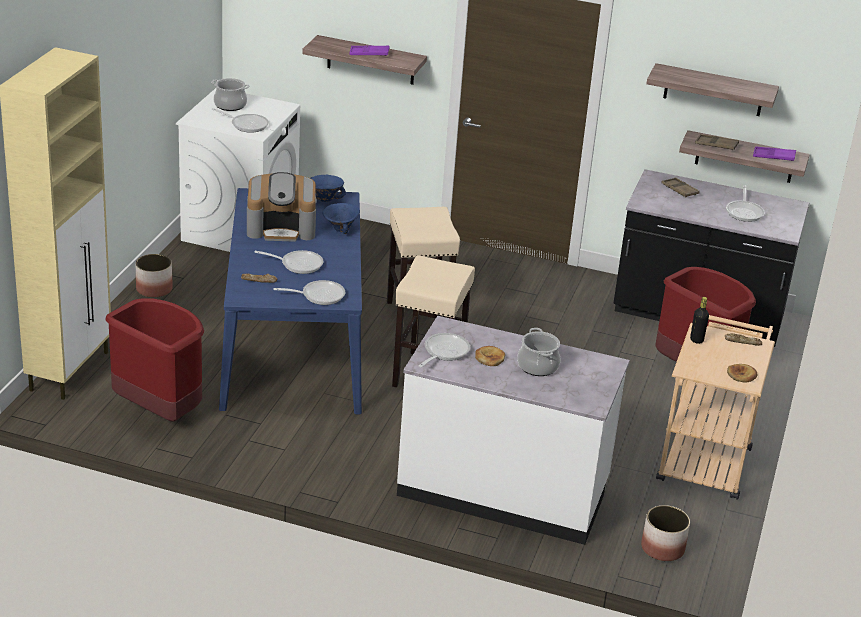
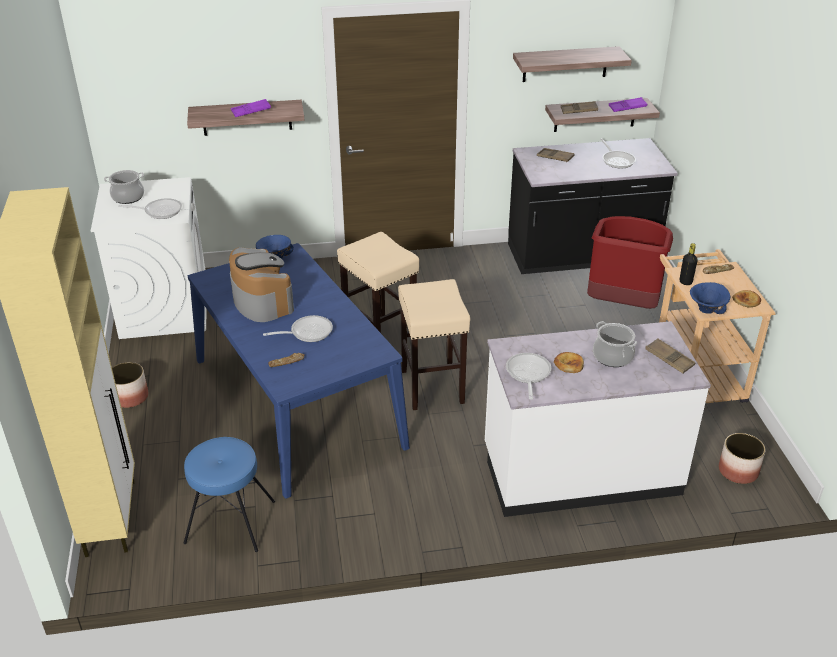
camera: 25 degrees left, 5 degrees up
red trash can [105,298,204,421] -> blue stool [183,437,275,552]
coffee machine [247,172,316,242] -> coffee machine turned 90 degrees counterclockwise [229,247,294,322]
frying pan [273,280,345,305] -> none
blue bowl [322,203,360,234] -> blue bowl moved to [690,282,730,314]
none -> brown tray [645,338,695,373]

